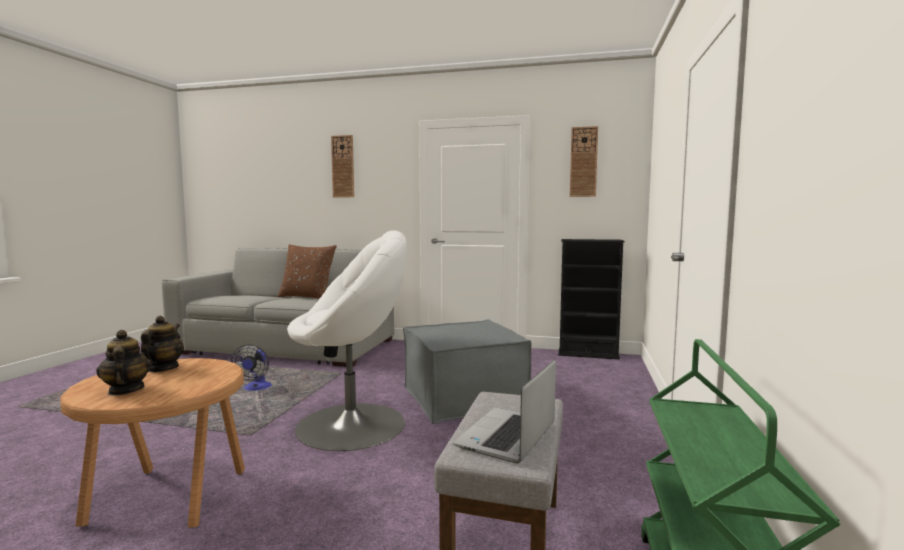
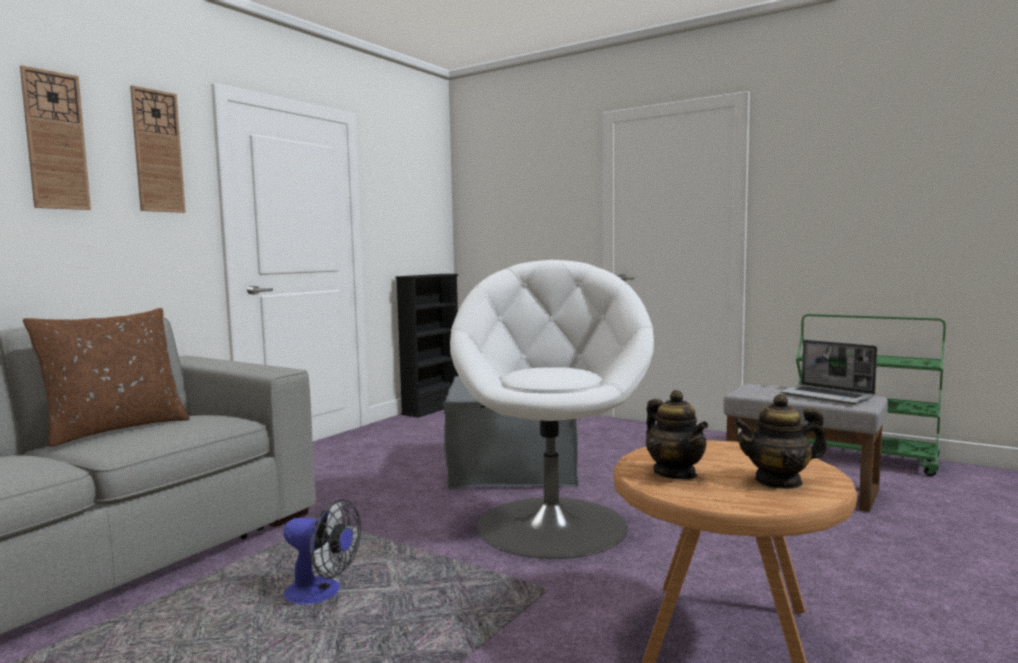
camera: 70 degrees left, 0 degrees up
teapot [141,315,184,372] -> teapot turned 135 degrees counterclockwise [646,390,708,480]
wall clock [570,126,598,197] -> wall clock moved to [130,85,186,213]

